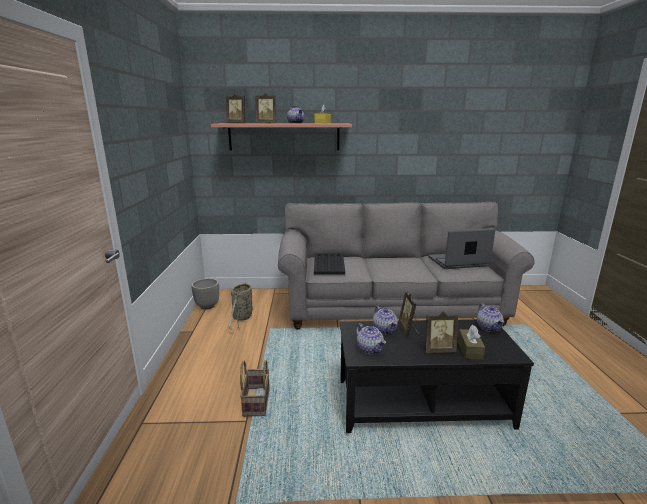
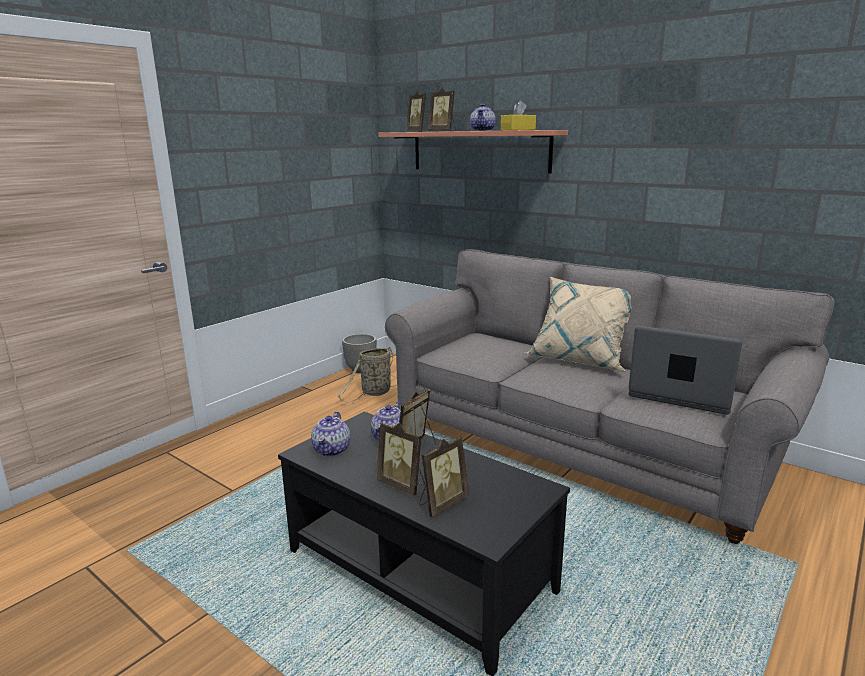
camera: 40 degrees right, 0 degrees up
basket [240,360,270,417] -> none
black tray [314,253,345,275] -> none
brown tissue box [458,325,485,360] -> picture frame [419,436,469,517]
teapot [477,304,504,332] -> none
none -> beige pillow [525,277,632,372]

